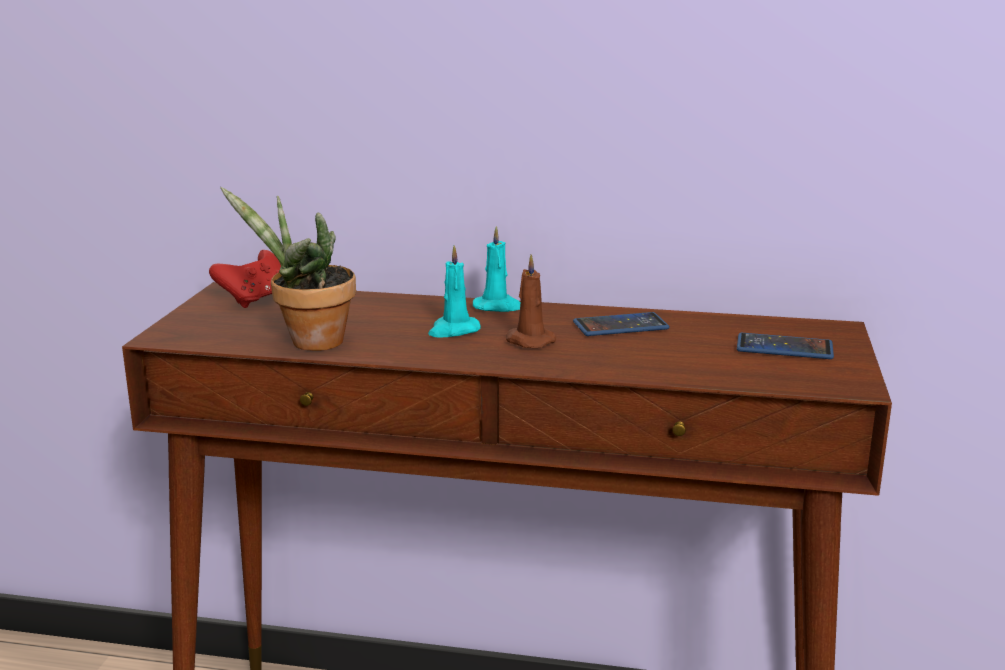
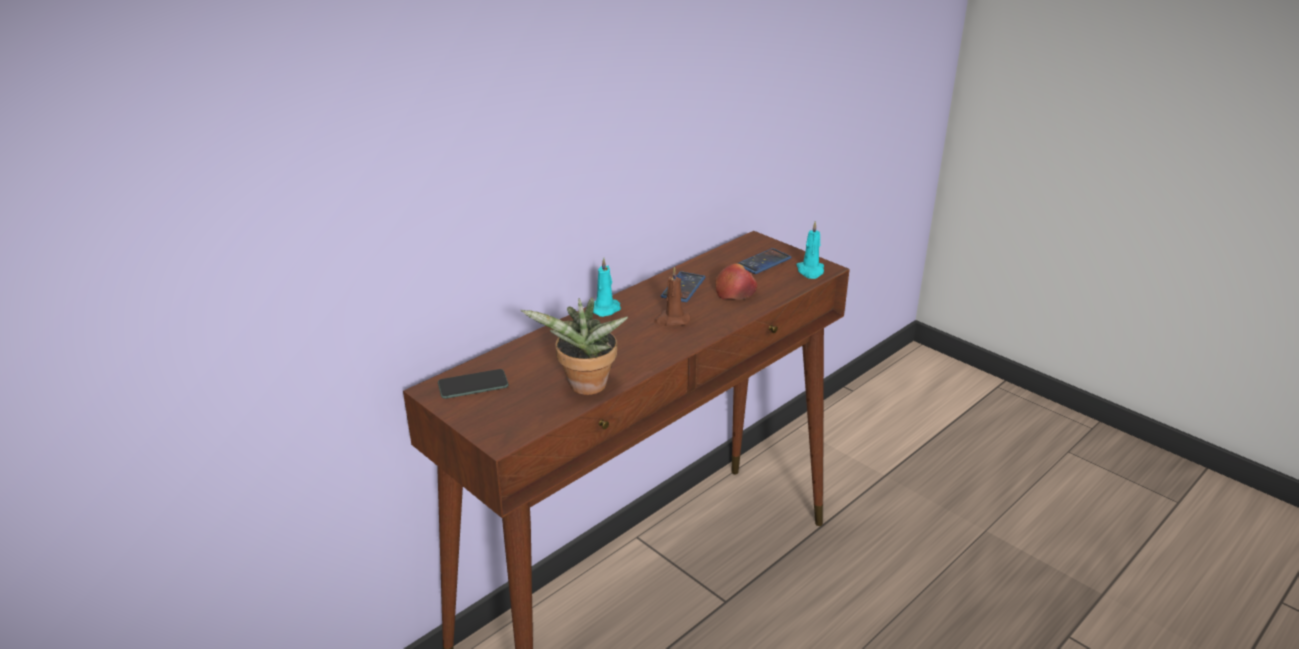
camera: 55 degrees left, 10 degrees up
red game controller [209,250,281,308] -> phone [438,369,509,399]
turquoise candle [428,245,481,338] -> turquoise candle moved to [796,221,824,279]
none -> apple [715,264,757,300]

